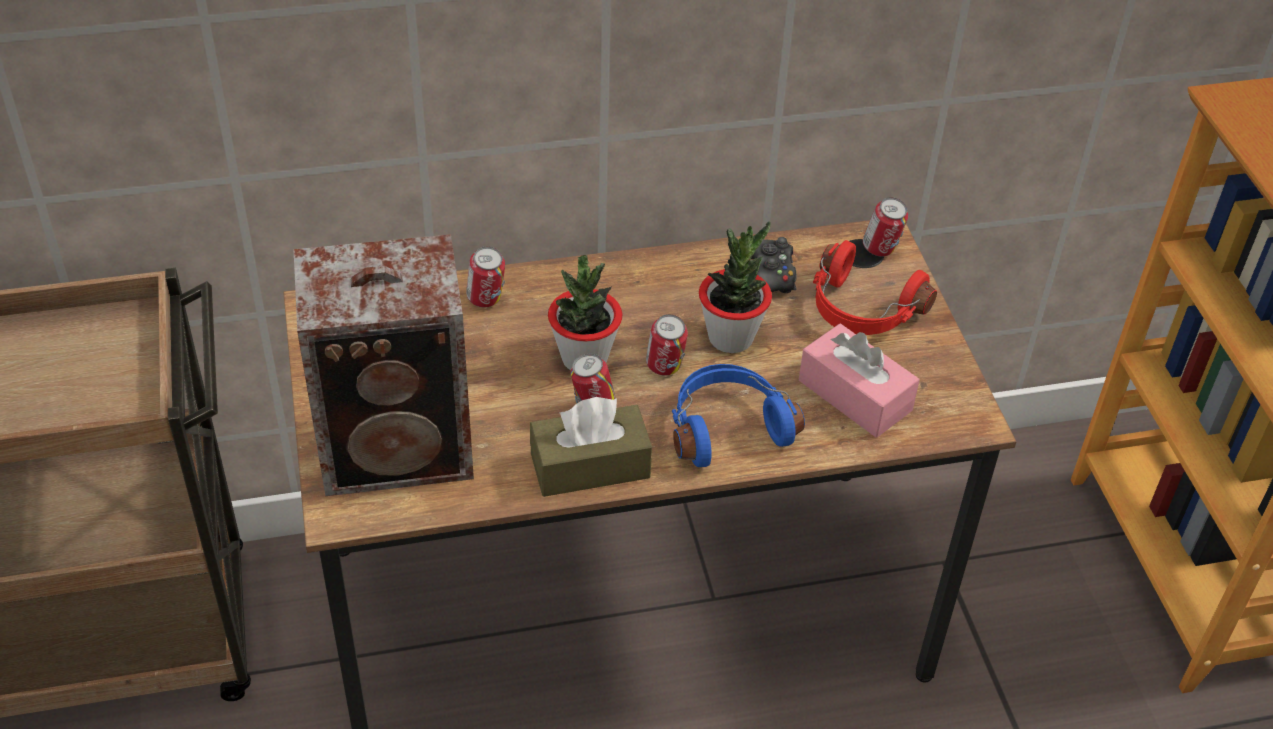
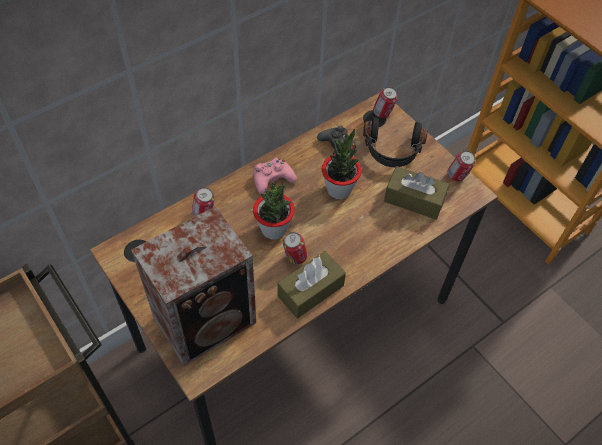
camera: 25 degrees left, 10 degrees up
can [646,314,688,376] -> can moved to [448,151,476,182]
blue headphones [672,364,805,467] -> none
pink tissue box [799,324,920,438] -> brown tissue box [384,166,449,220]
red headphones [813,240,937,335] -> black headphones [363,117,428,167]
none -> pink game controller [253,158,297,194]

